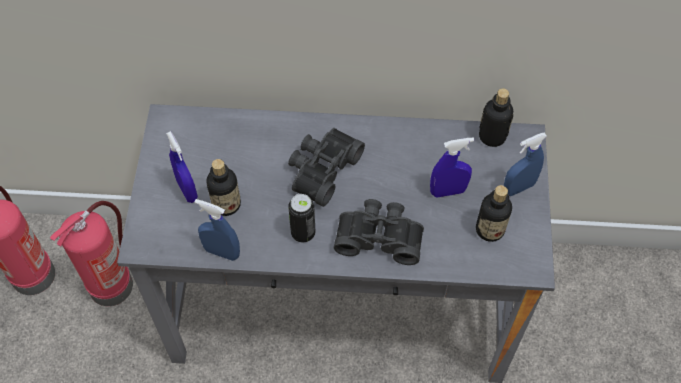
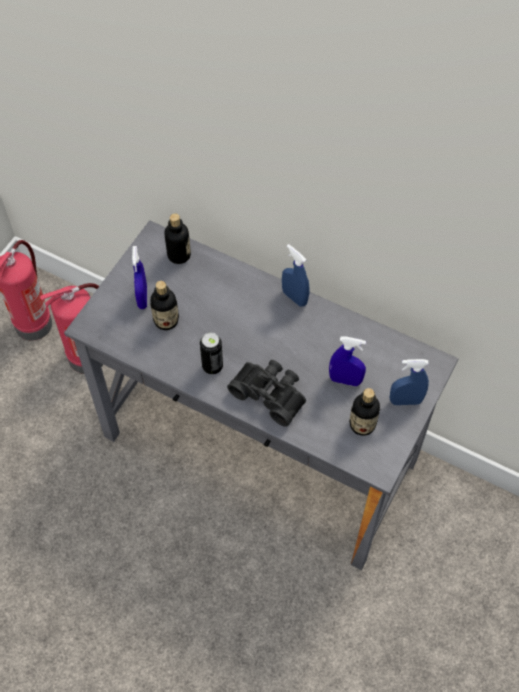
camera: 25 degrees right, 0 degrees up
blue spray bottle [195,199,240,261] -> blue spray bottle moved to [282,244,309,307]
black binoculars [288,128,365,207] -> none
bottle [479,88,513,147] -> bottle moved to [164,213,191,264]

